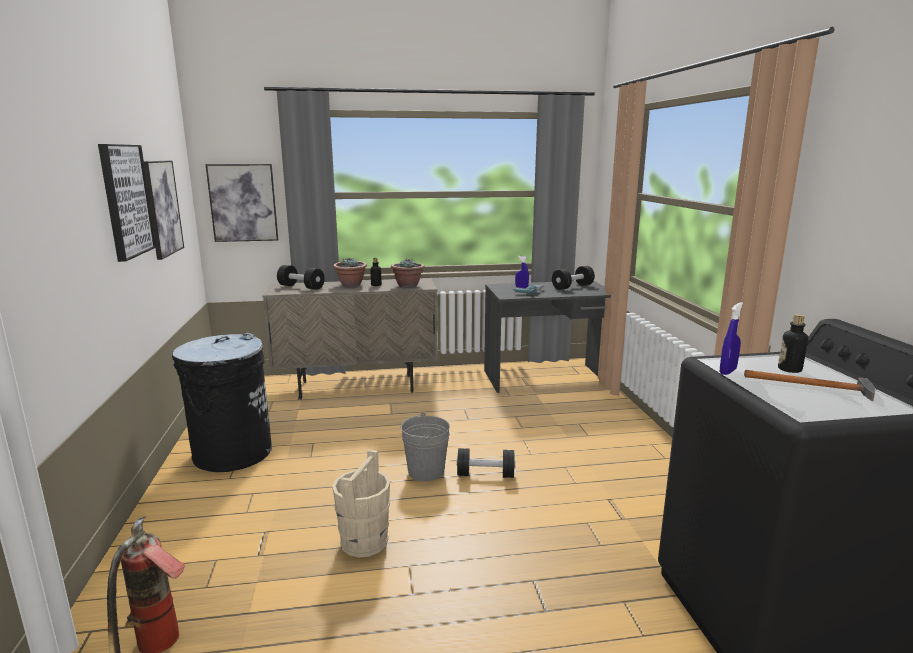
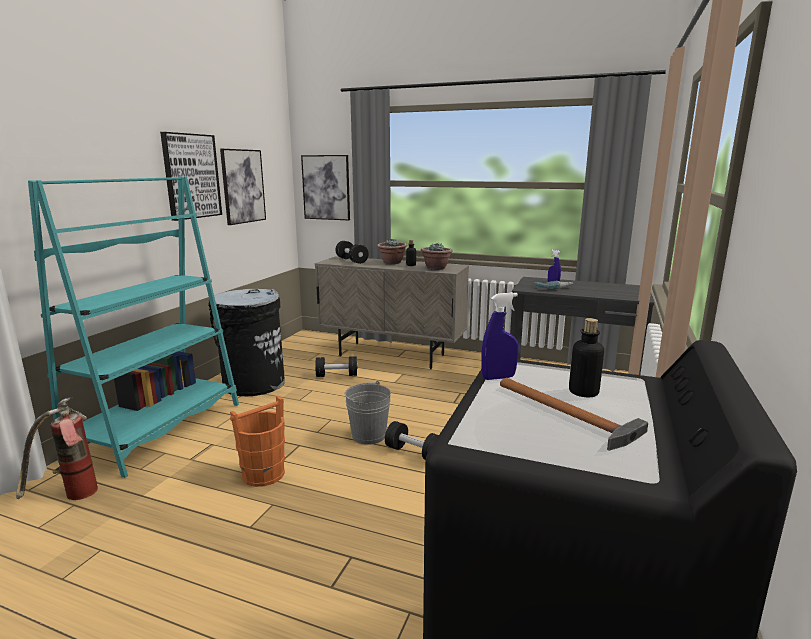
camera: 30 degrees right, 0 degrees up
beige bucket [332,450,390,557] -> orange bucket [230,396,285,487]
black dumbbell [552,266,595,290] -> black dumbbell moved to [315,356,358,377]
none -> turquoise bookcase [28,176,239,478]

